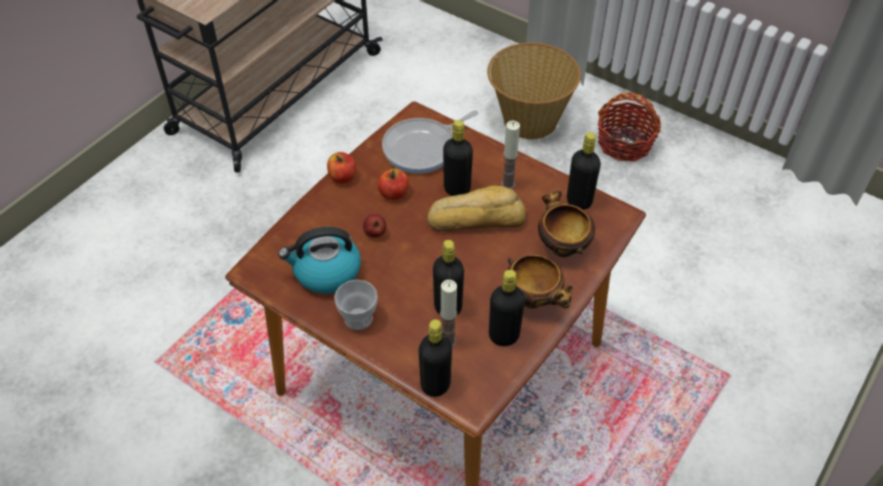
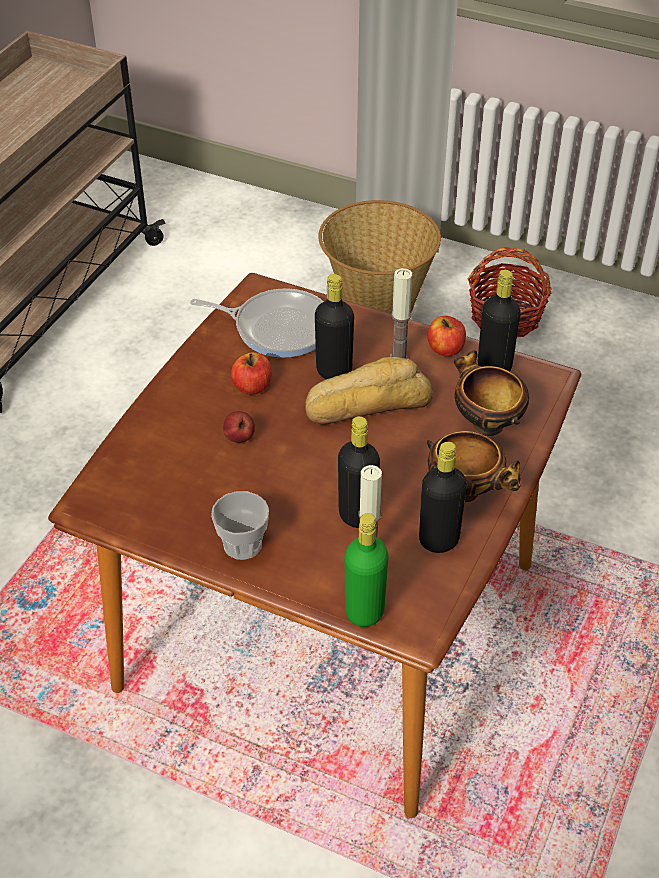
camera: 10 degrees left, 5 degrees down
kettle [279,227,361,294] -> none
apple [327,152,356,183] -> apple moved to [427,315,466,357]
frying pan [382,110,478,174] -> frying pan turned 120 degrees counterclockwise [190,288,324,358]
black bottle [419,319,452,397] -> green bottle [345,513,388,627]

